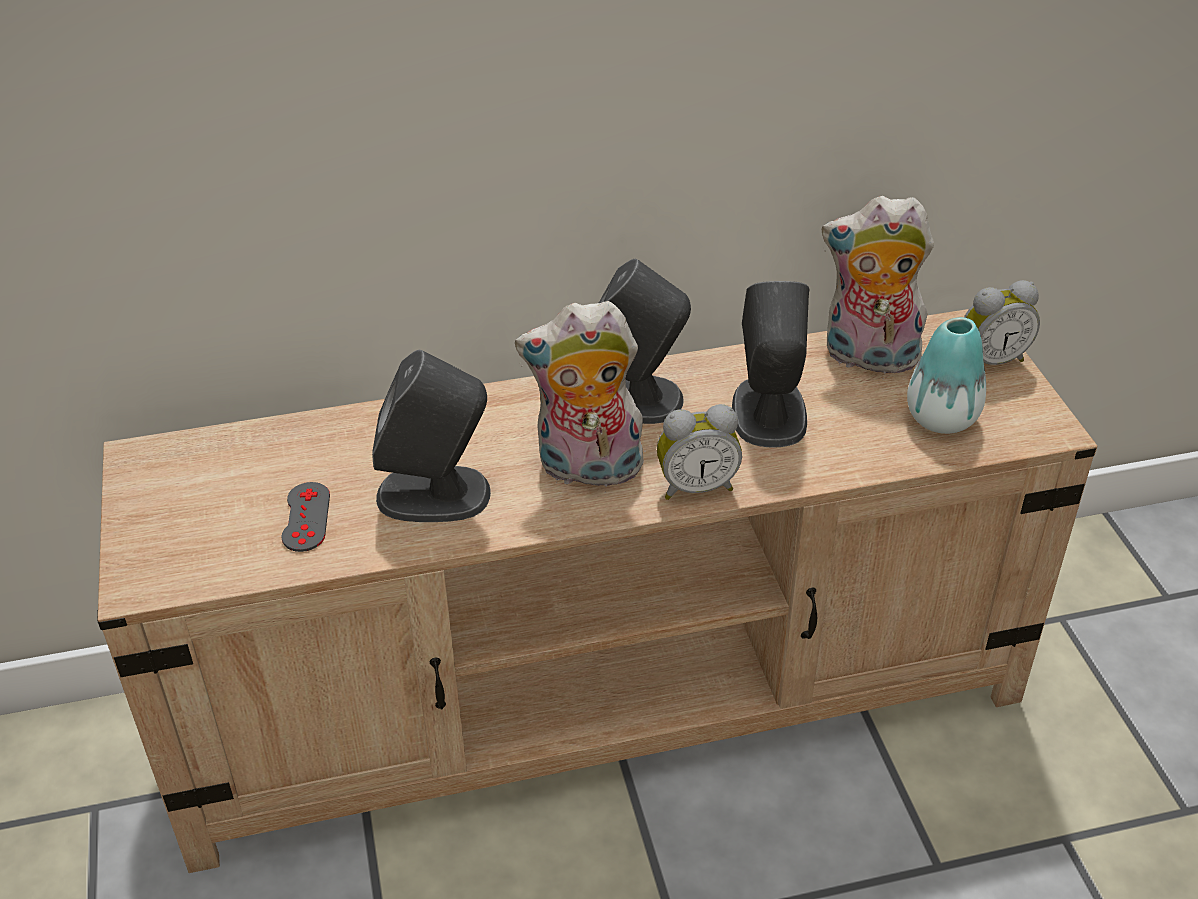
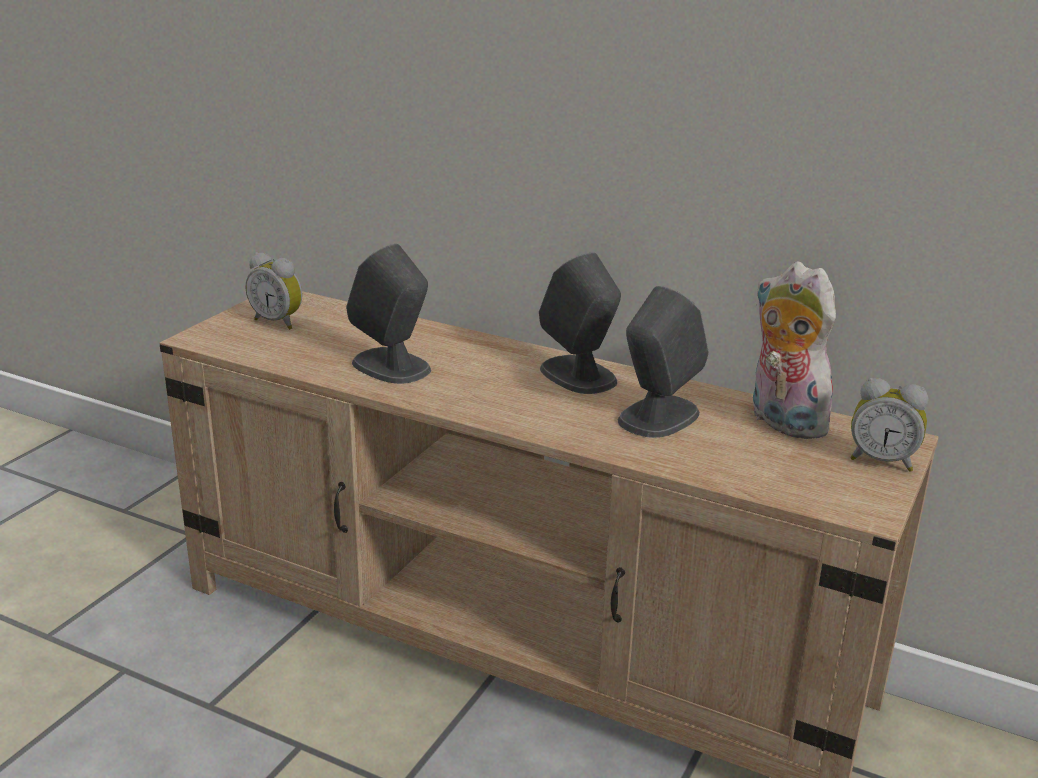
camera: 40 degrees right, 15 degrees down
grey game controller [281,482,330,552] -> none
plush toy [515,301,644,487] -> none
alarm clock [657,404,742,500] -> alarm clock moved to [246,252,302,330]
vase [907,317,986,434] -> none

